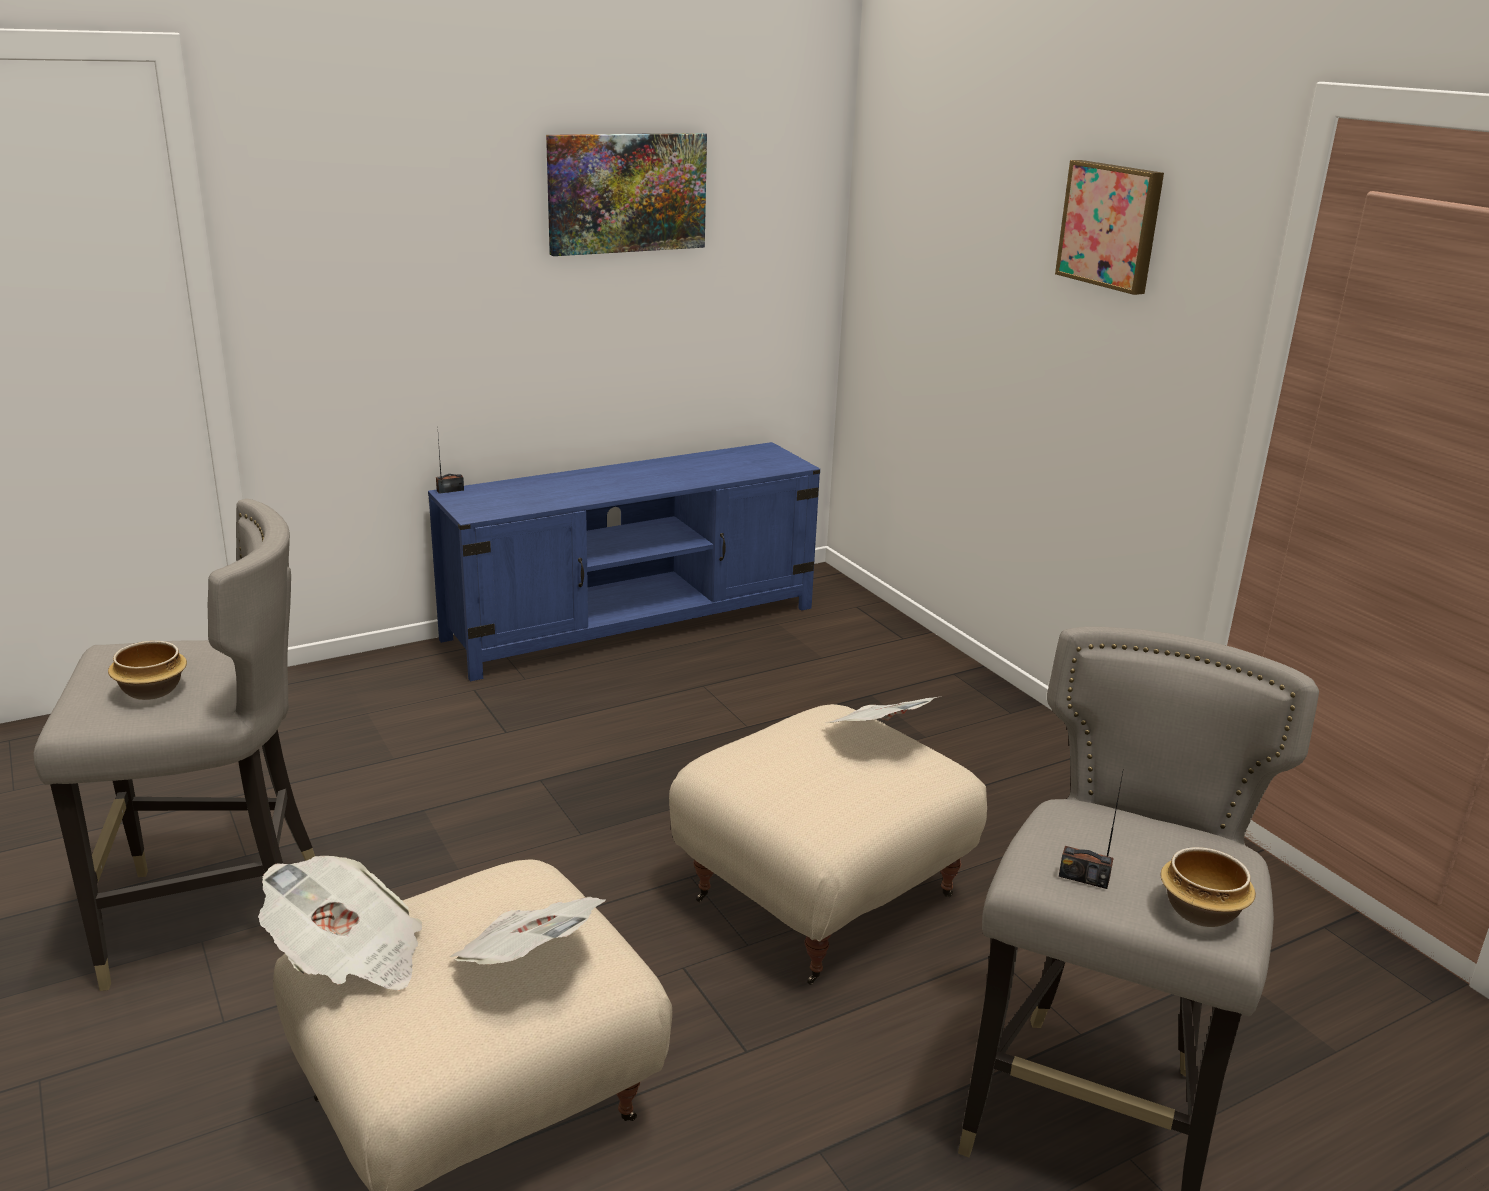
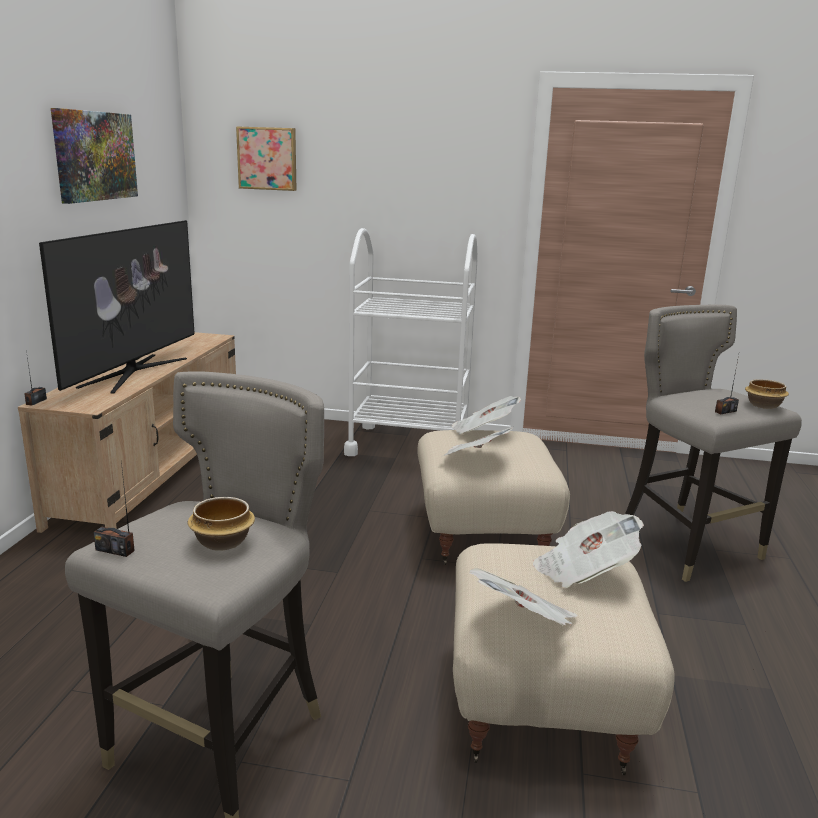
camera: 50 degrees left, 5 degrees down
blue tv stand [428,442,820,681] -> beige tv stand [18,332,236,533]
picture [1055,160,1164,295] -> picture moved to [236,126,297,191]
none -> television [39,220,195,393]
none -> radio [93,462,135,557]
none -> white cart [344,228,478,456]
none -> newspaper [441,427,513,457]

